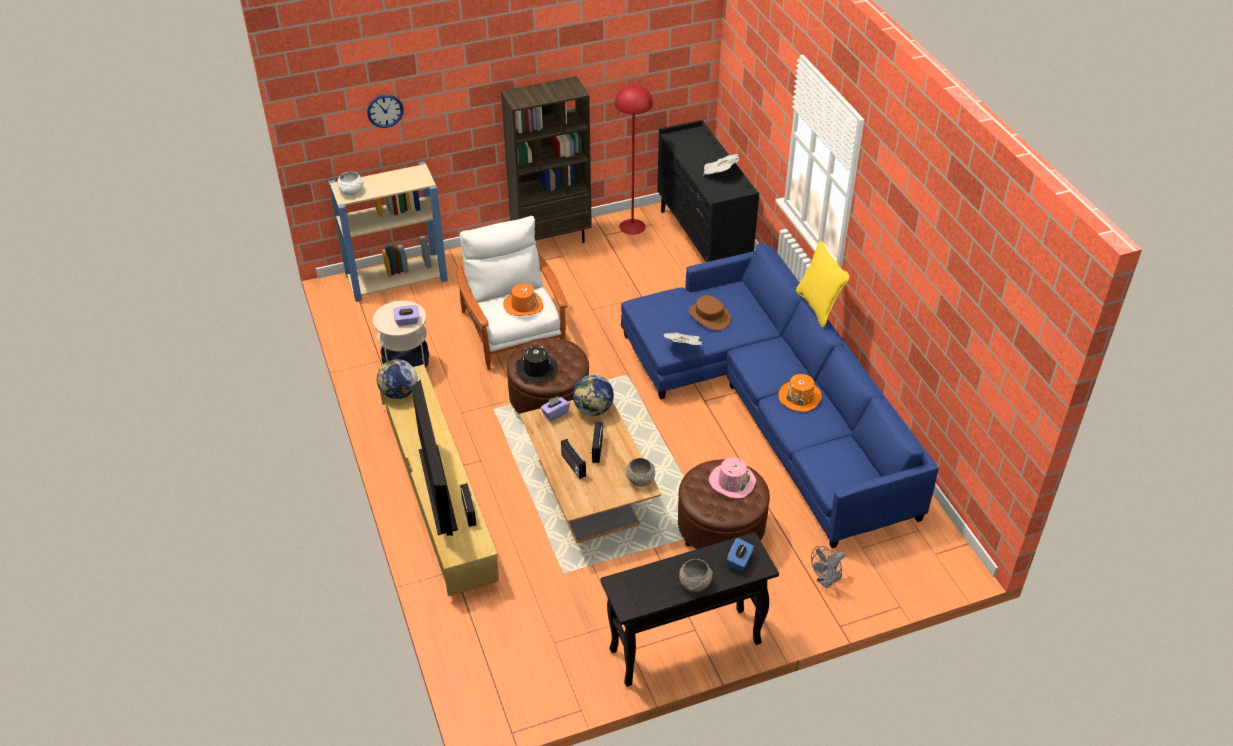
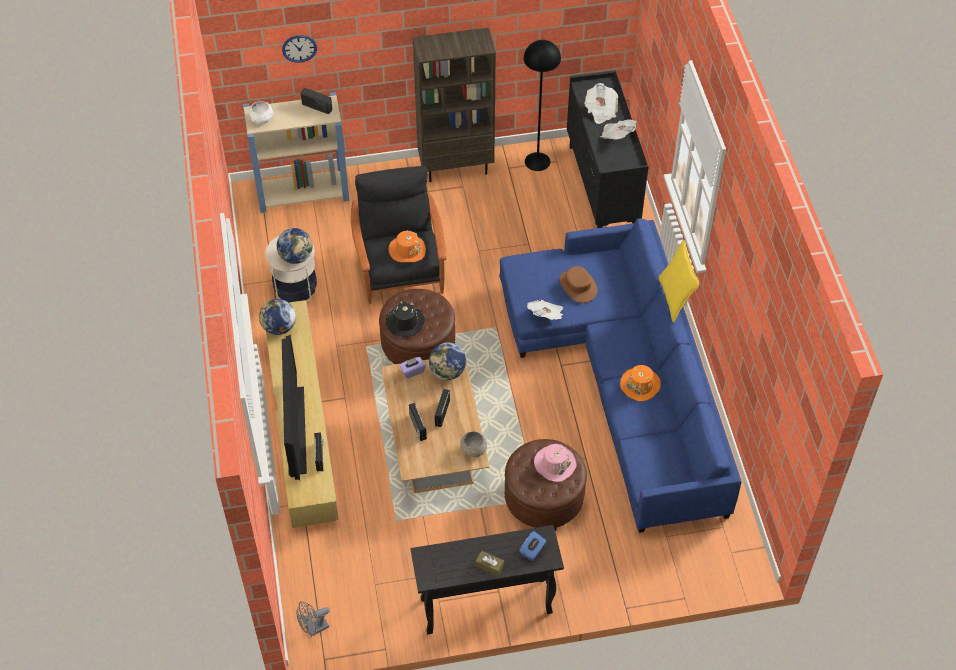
camera: 10 degrees right, 10 degrees up
purple tissue box [393,305,419,326] -> globe [276,228,313,264]
white armchair [457,216,567,370] -> black armchair [351,166,446,304]
red floor lamp [615,84,653,235] -> black floor lamp [524,40,561,171]
grey bowl [679,559,713,592] -> brown tissue box [476,551,504,576]
grey fan [811,546,845,588] -> grey fan moved to [296,601,330,636]
none -> radio [301,88,332,114]
none -> newspaper [584,83,618,124]

